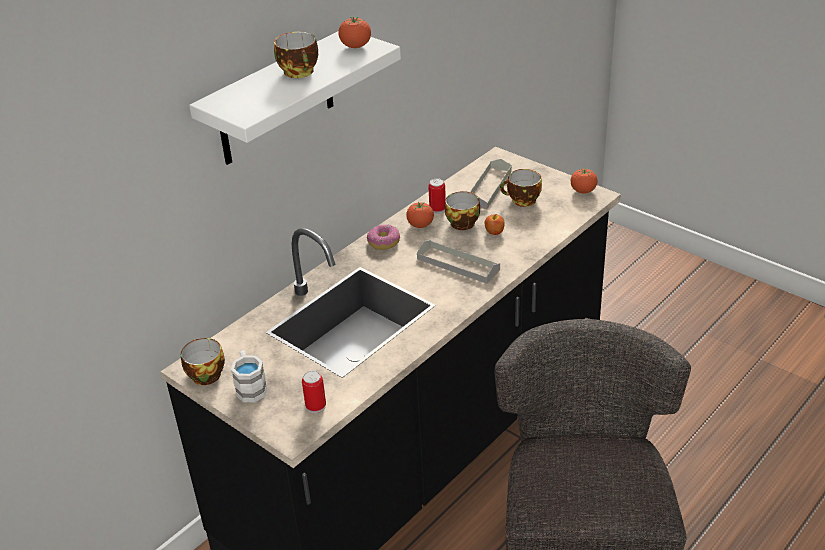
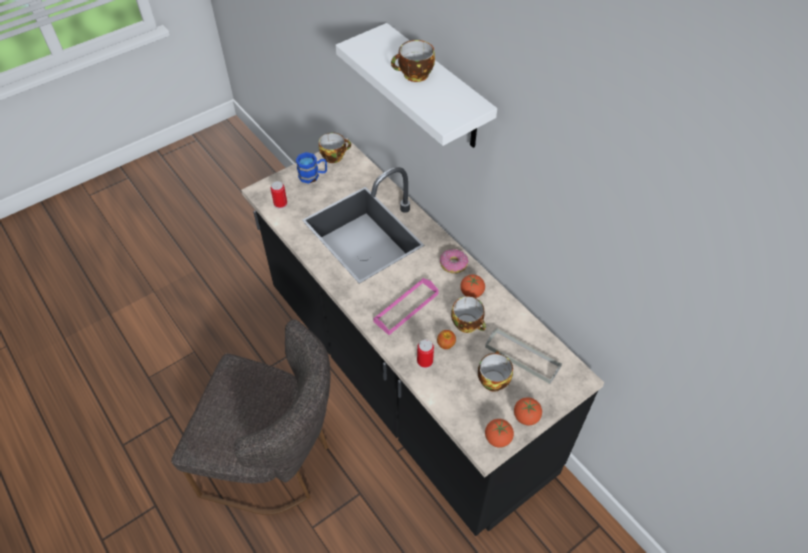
camera: 100 degrees right, 15 degrees up
white mug [231,350,267,402] -> blue mug [296,152,327,184]
tomato [338,17,371,48] -> tomato moved to [514,397,542,425]
grey tray [417,240,500,284] -> pink tray [373,278,439,335]
can [428,178,446,214] -> can moved to [417,339,434,369]

